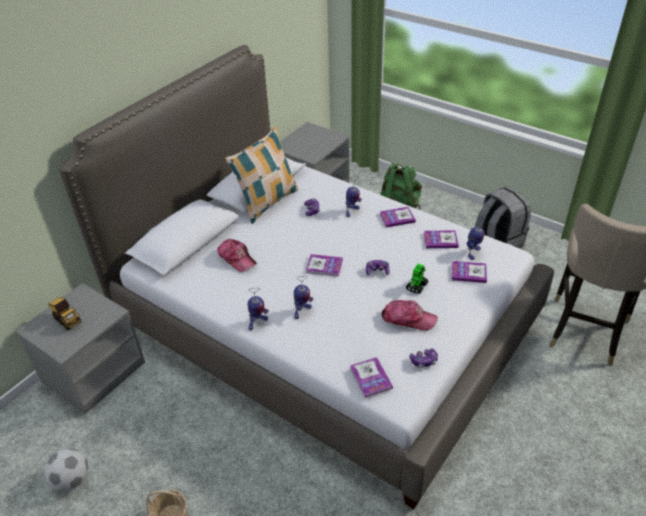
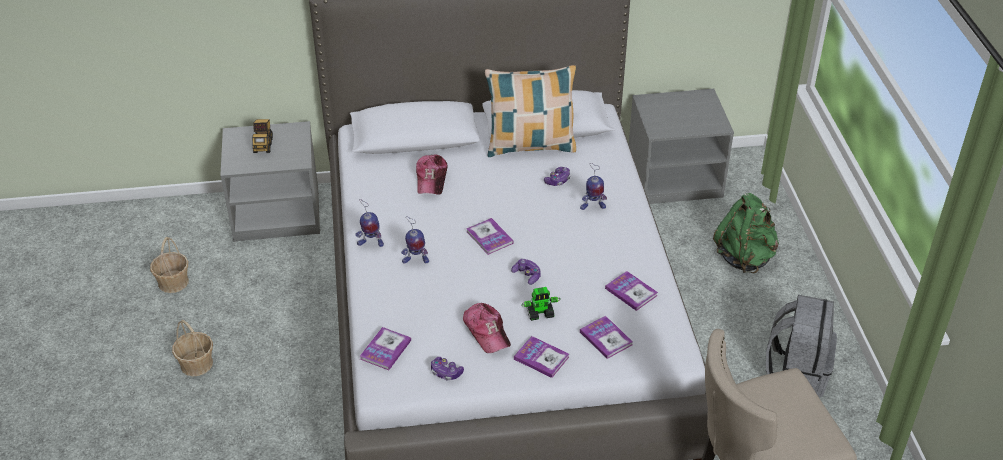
camera: 45 degrees right, 0 degrees up
football [45,448,88,491] -> basket [150,237,189,293]
book [379,207,416,228] -> book moved to [514,336,569,378]
toy robot [467,216,487,260] -> none

